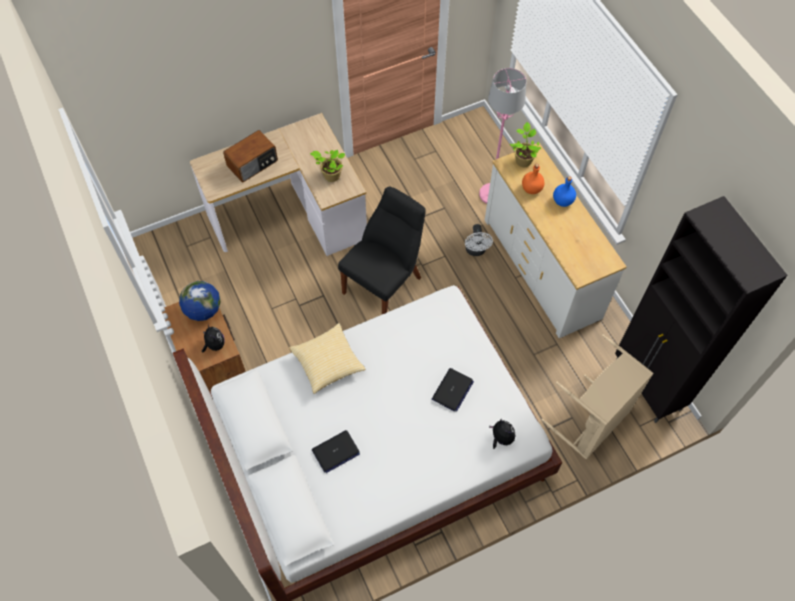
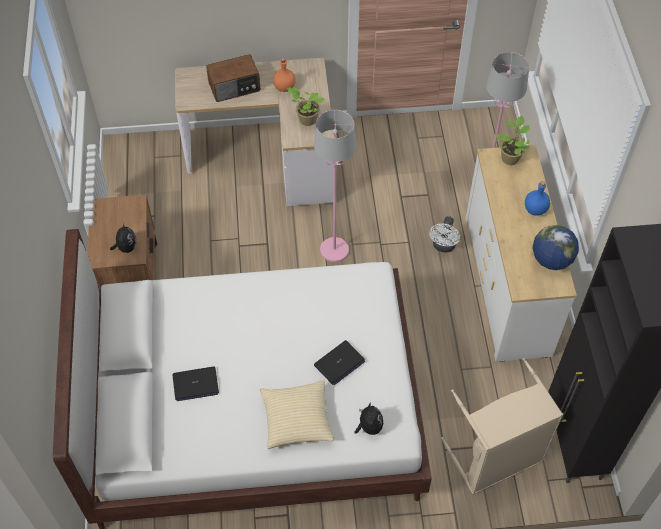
camera: 20 degrees right, 5 degrees down
globe [179,281,220,321] -> globe moved to [533,225,579,270]
pillow [289,323,365,394] -> pillow moved to [260,380,334,449]
black chair [338,186,426,314] -> pink floor lamp [314,110,356,262]
orange bottle [522,164,544,194] -> orange bottle moved to [273,58,296,92]

